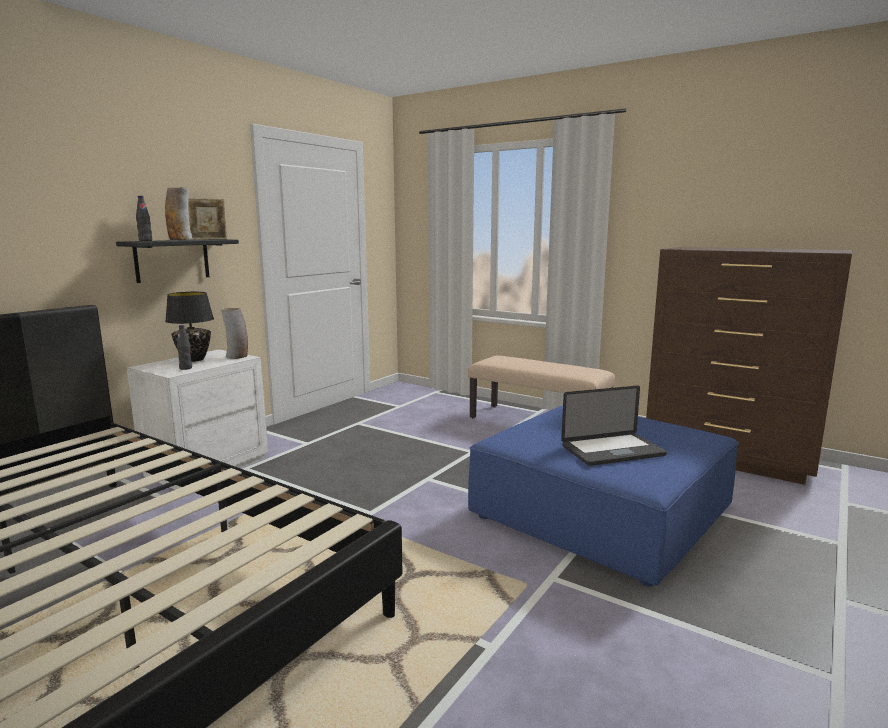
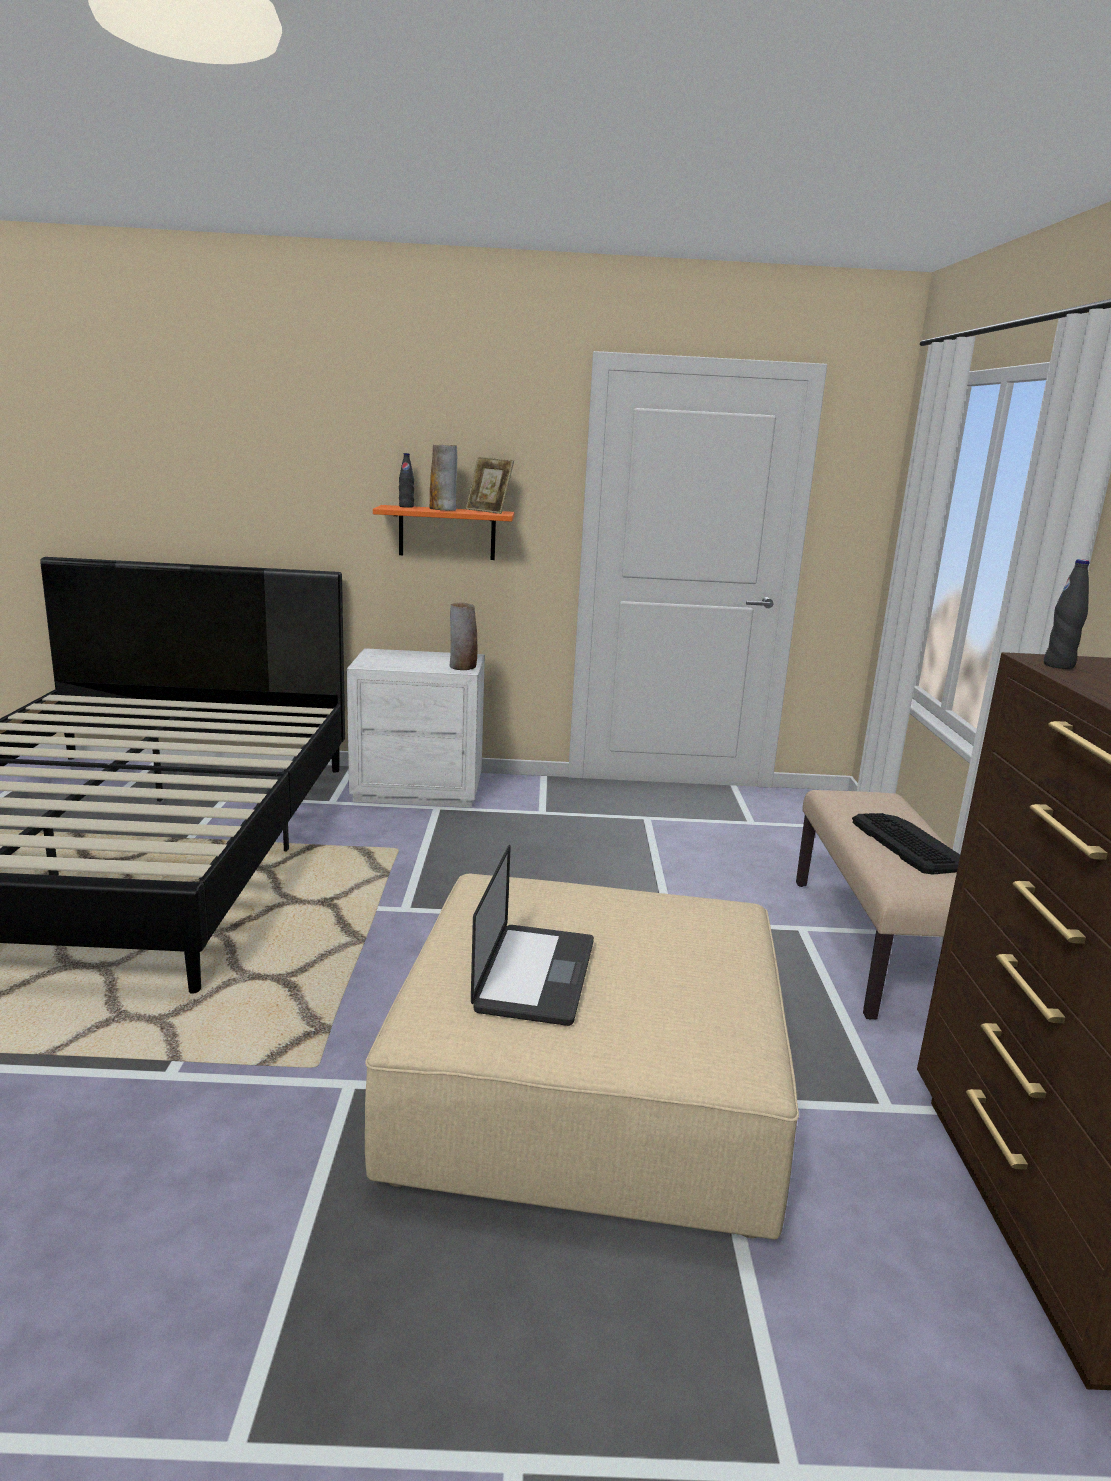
camera: 55 degrees right, 5 degrees up
black shelf [116,239,239,283] -> orange shelf [373,505,514,560]
black table lamp [165,292,214,362] -> none
black bottle [177,325,192,370] -> black bottle moved to [1044,559,1090,669]
blue ottoman [468,405,739,586] -> beige ottoman [365,874,799,1240]
laptop [561,386,667,466] -> laptop turned 120 degrees counterclockwise [471,845,594,1026]
none -> keyboard [852,813,960,875]

